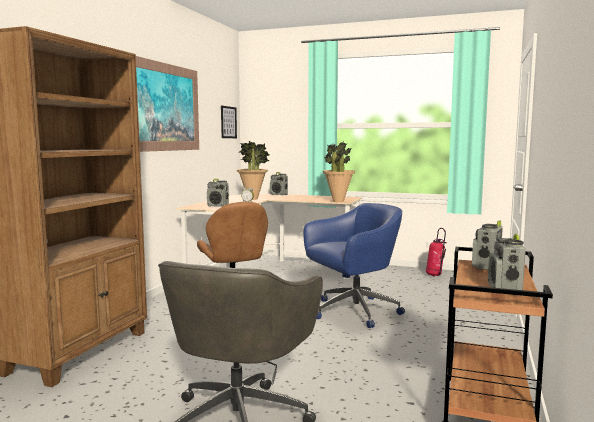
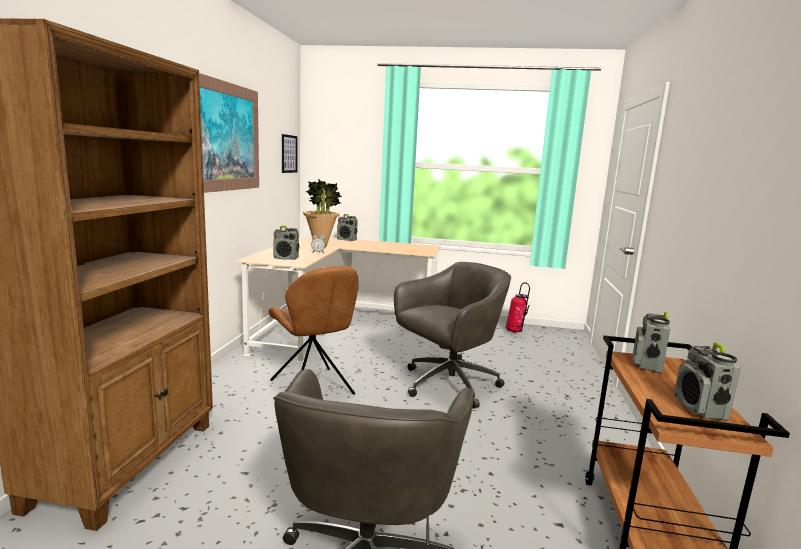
camera: 10 degrees left, 5 degrees up
blue office chair [304,203,405,328] -> grey office chair [394,262,511,409]
potted plant [323,141,355,202] -> none

